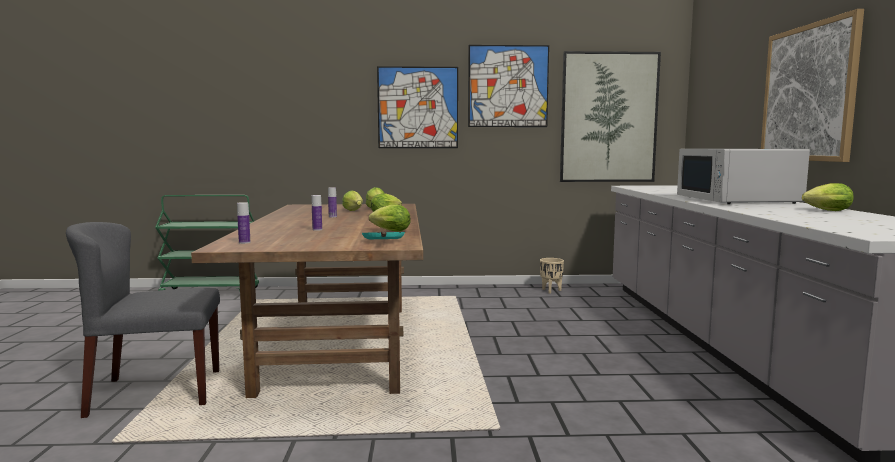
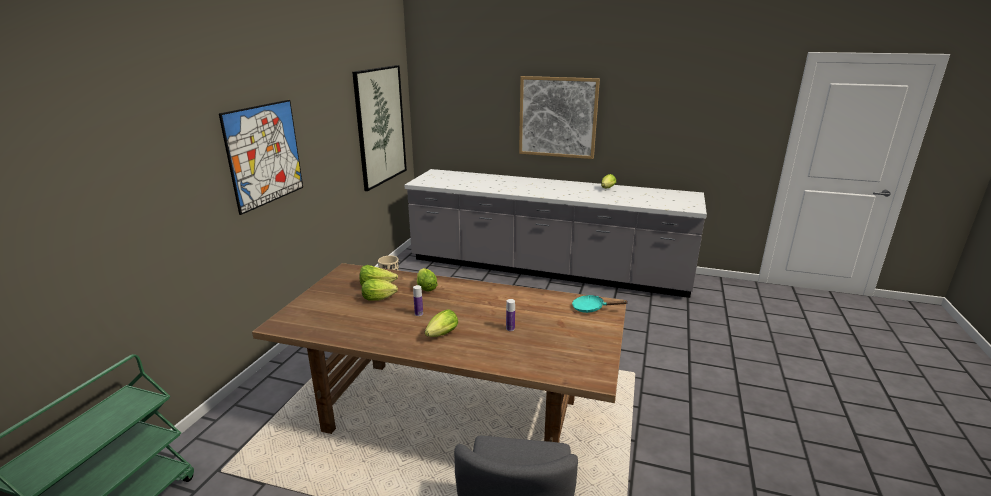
camera: 70 degrees left, 15 degrees up
bottle [237,202,250,244] -> none
lettuce [369,205,411,232] -> lettuce moved to [425,310,458,337]
picture [468,45,549,127] -> none
white microwave [677,149,810,204] -> none

